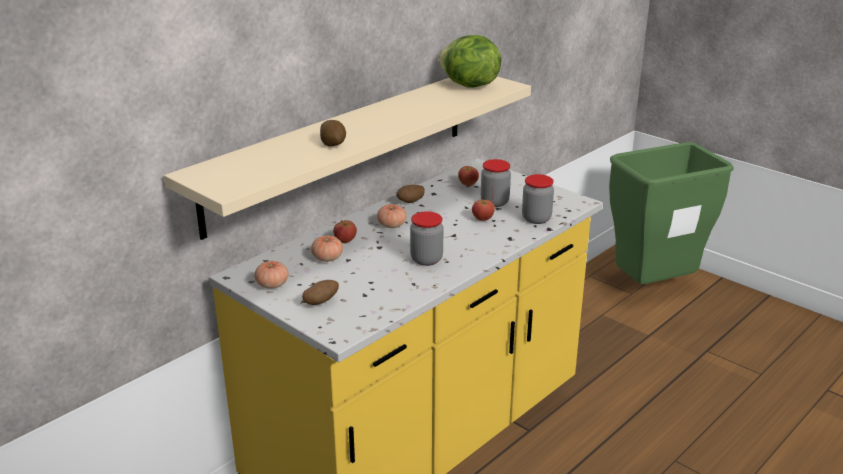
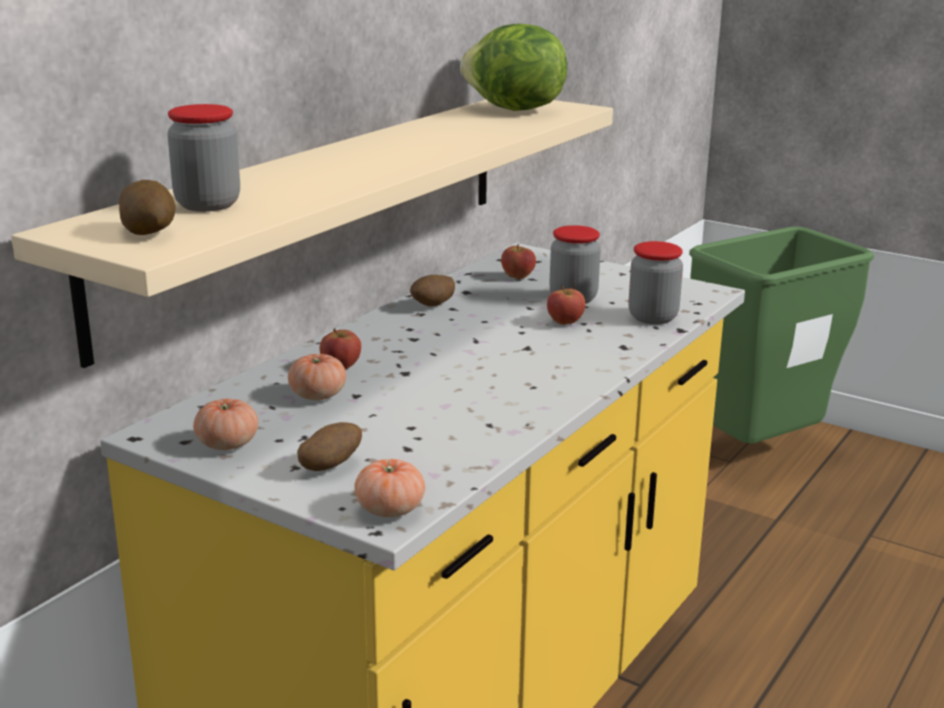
camera: 10 degrees left, 5 degrees down
potato [320,120,346,146] -> potato moved to [119,180,176,235]
tomato [377,204,407,228] -> tomato moved to [354,459,425,517]
jar [410,211,444,266] -> jar moved to [167,104,240,212]

